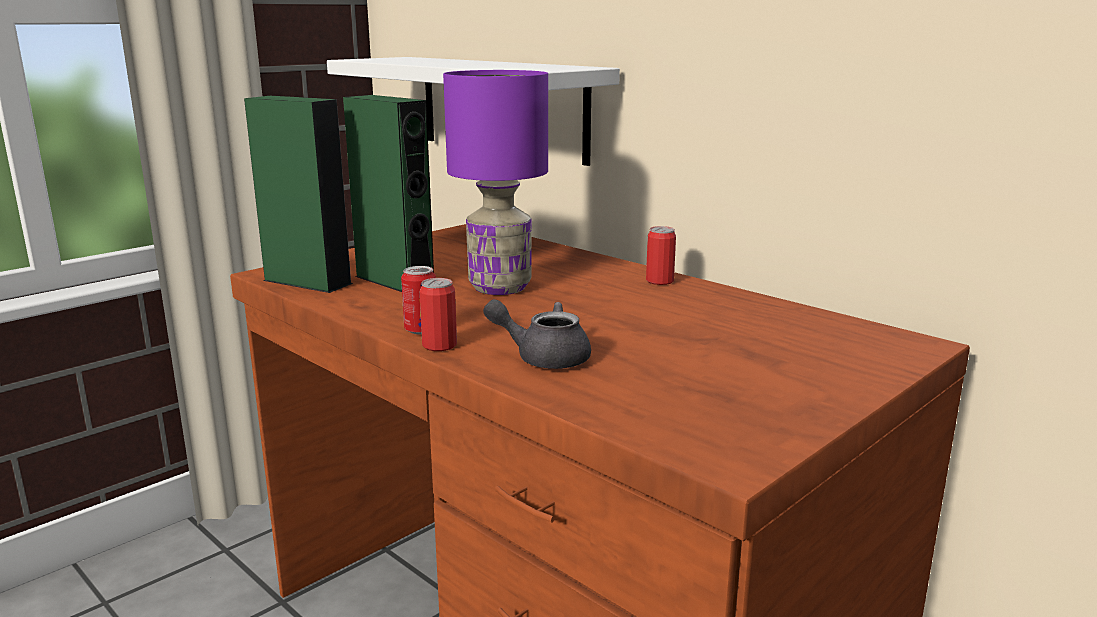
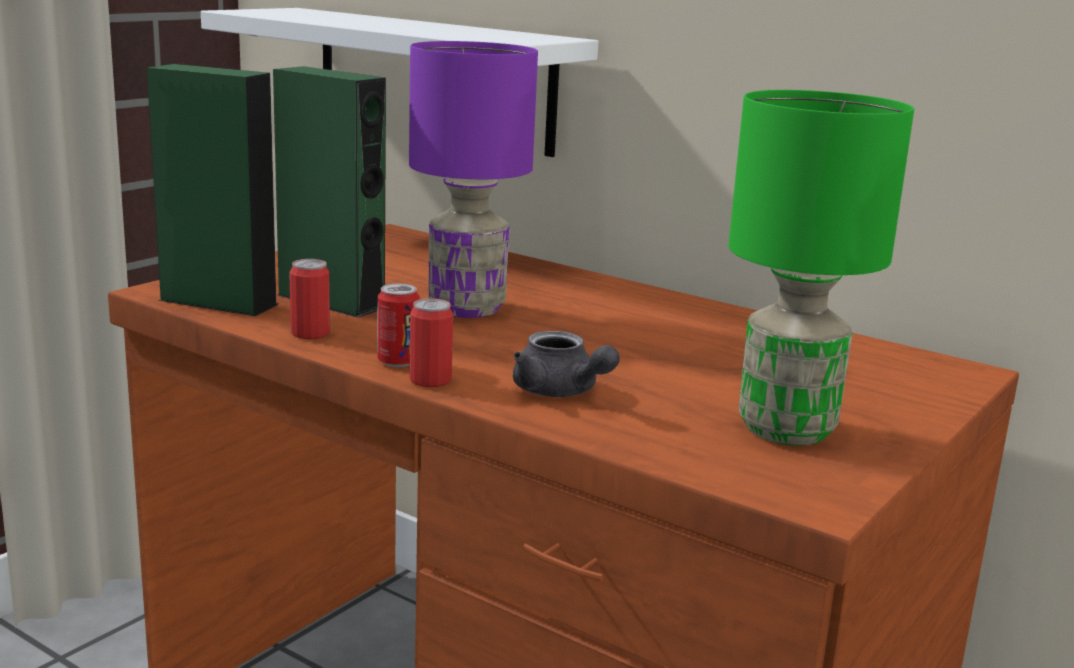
camera: 10 degrees left, 0 degrees up
grey teapot [483,299,591,369] -> grey teapot turned 135 degrees counterclockwise [513,331,620,397]
can [646,226,676,285] -> can moved to [289,259,330,339]
none -> green table lamp [728,90,914,445]

